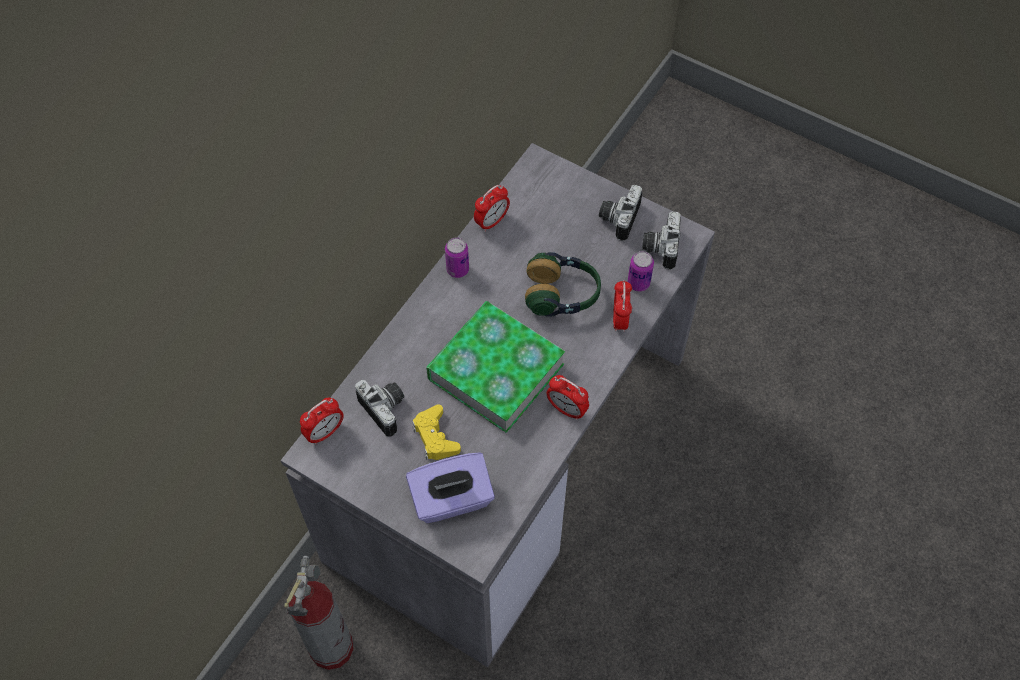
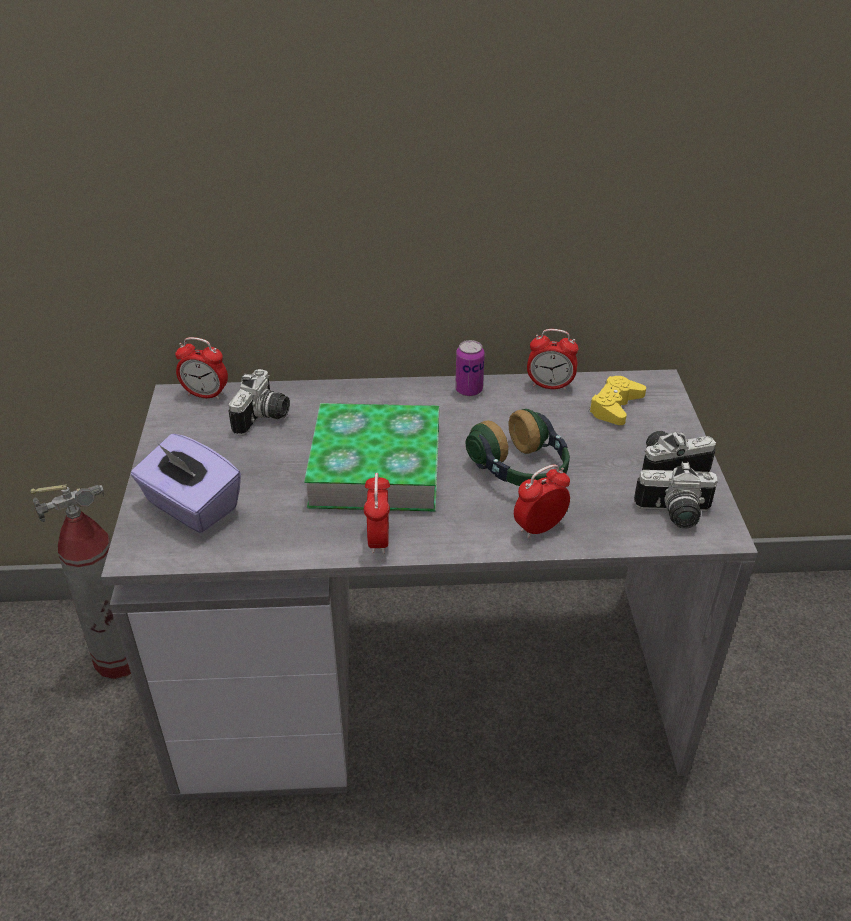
camera: 55 degrees right, 20 degrees down
yellow game controller [412,404,461,460] -> yellow game controller moved to [589,376,646,425]
can [628,251,654,292] -> none
camera [642,211,681,270] -> camera turned 150 degrees counterclockwise [634,462,718,529]

